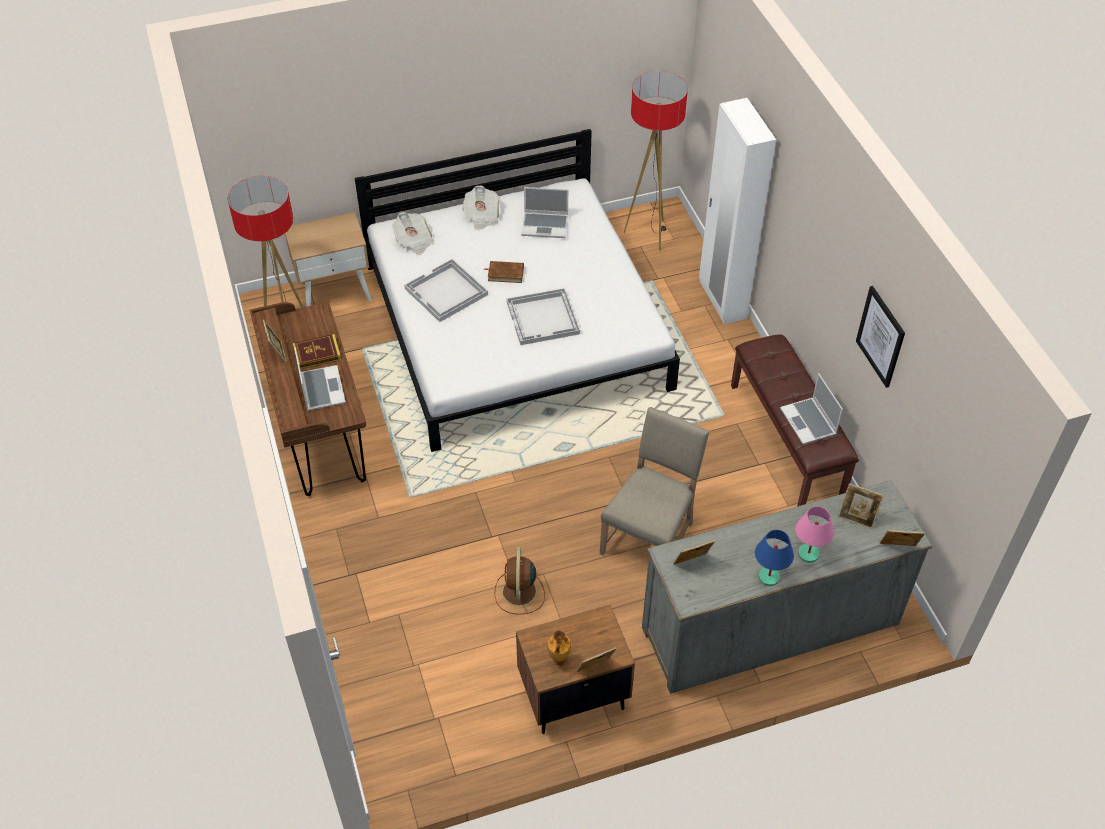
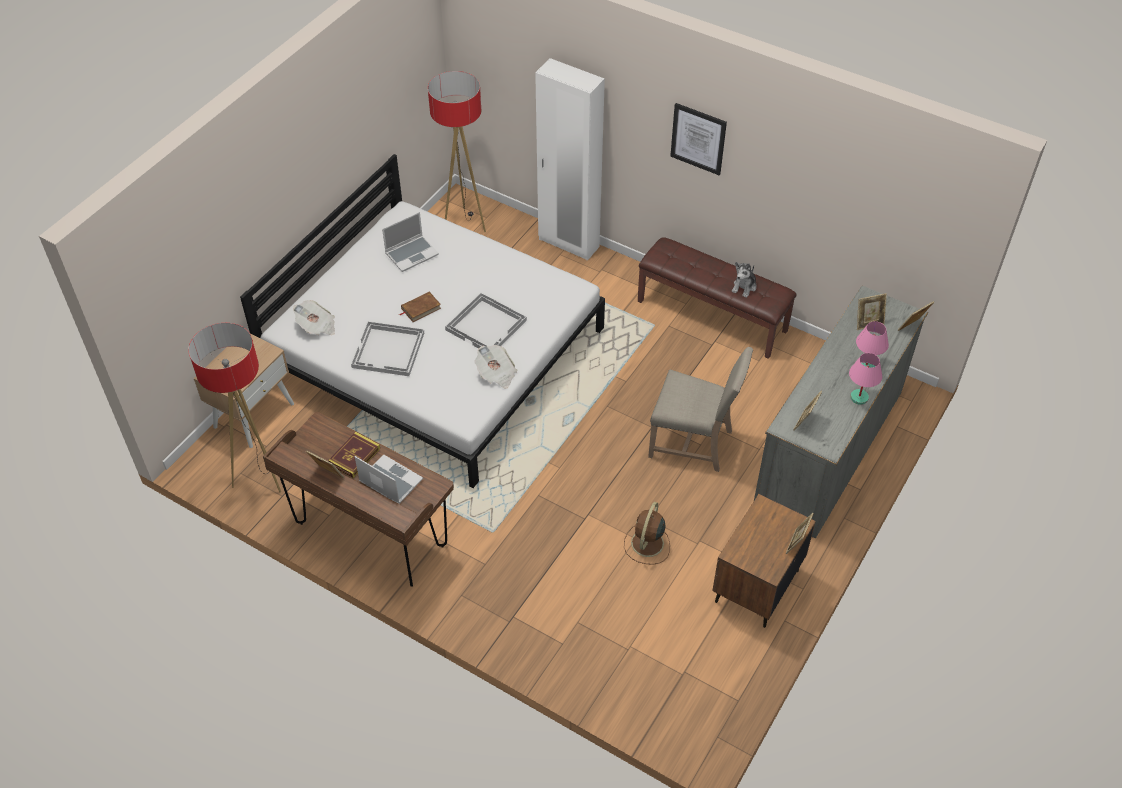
camera: 40 degrees left, 0 degrees up
newspaper [462,185,500,230] -> newspaper moved to [475,345,518,389]
brown fan [494,547,545,615] -> brown fan turned 60 degrees clockwise [624,502,670,565]
vase [548,631,571,666] -> none
beige chair [600,407,709,555] -> beige chair turned 120 degrees clockwise [648,347,753,472]
blue table lamp [755,530,794,586] -> pink table lamp [849,353,882,405]
laptop [780,373,843,444] -> plush toy [732,262,757,298]
picture [856,286,905,388] -> picture moved to [670,103,727,175]

